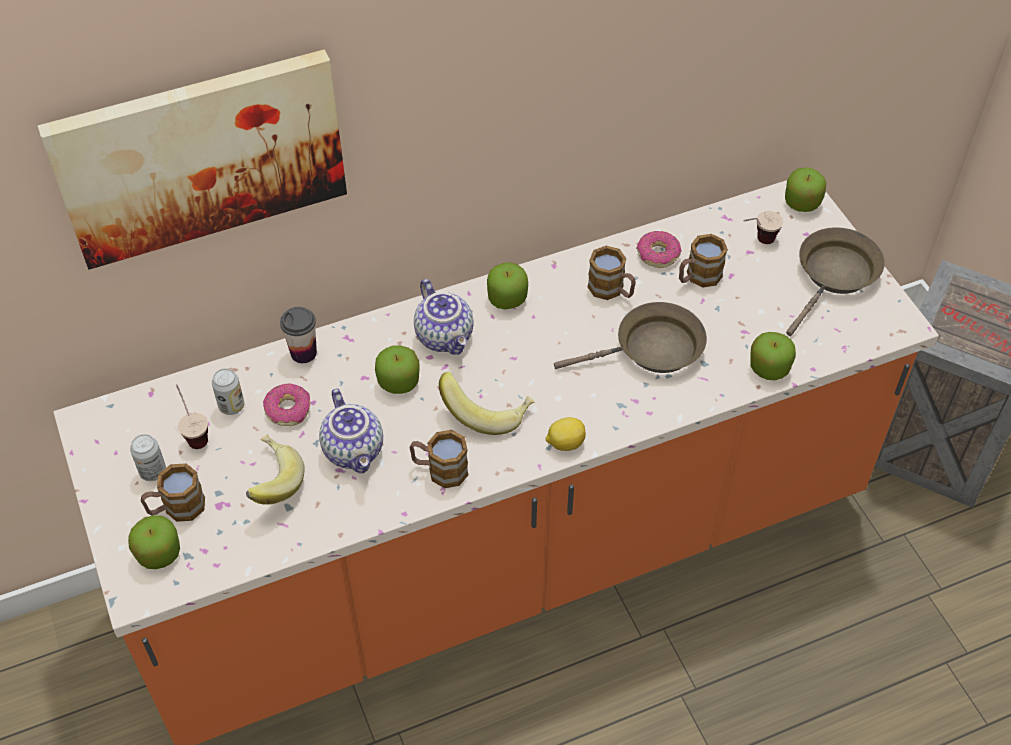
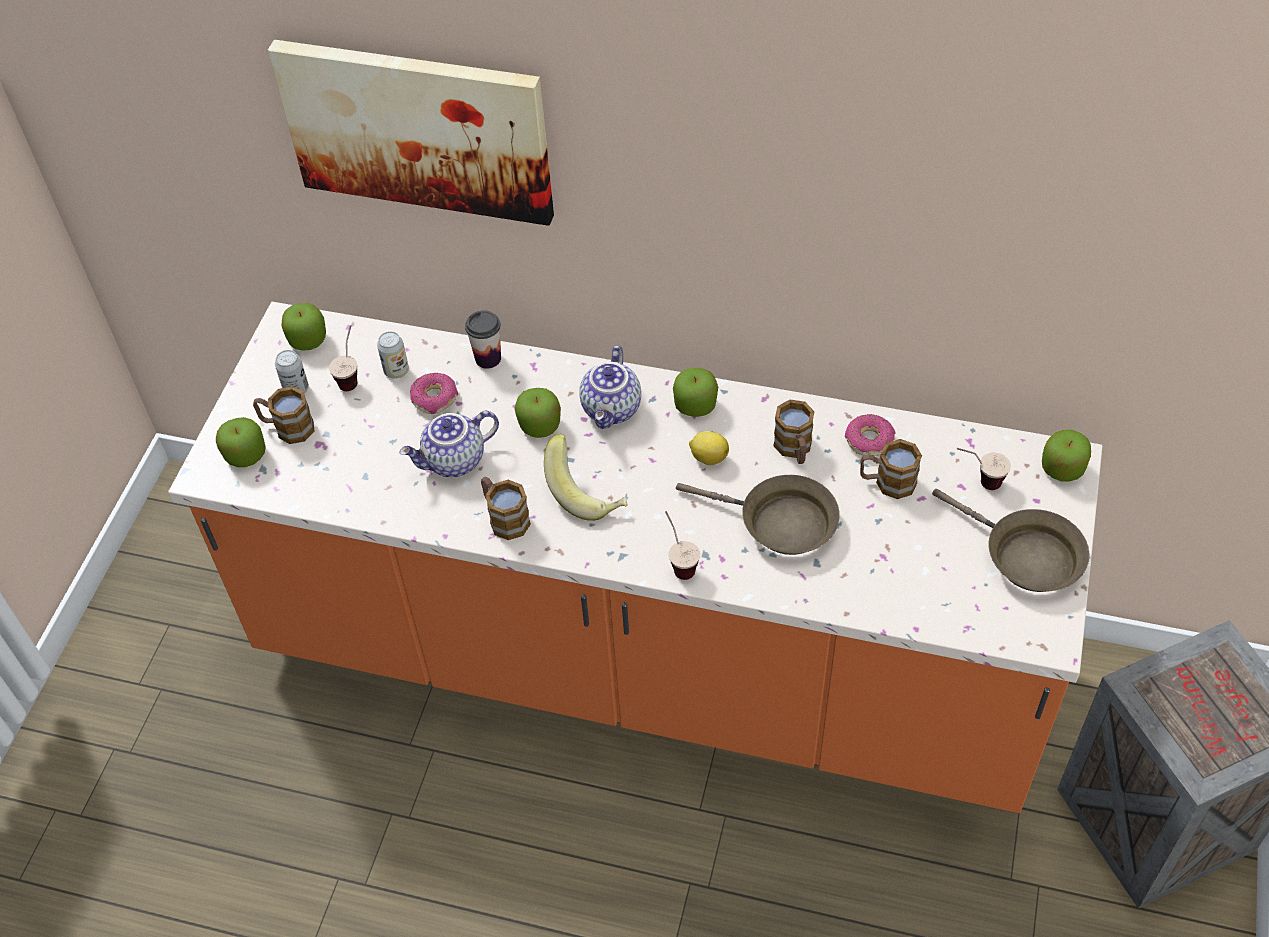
camera: 40 degrees right, 0 degrees up
banana [246,434,304,505] -> none
teapot [319,389,383,473] -> teapot turned 45 degrees clockwise [399,411,499,477]
lemon [546,417,586,451] -> lemon moved to [689,431,729,465]
apple [750,332,796,380] -> apple moved to [282,303,326,351]
brown frying pan [786,227,885,336] -> brown frying pan turned 60 degrees clockwise [932,489,1090,592]
none -> cup [665,511,700,580]

